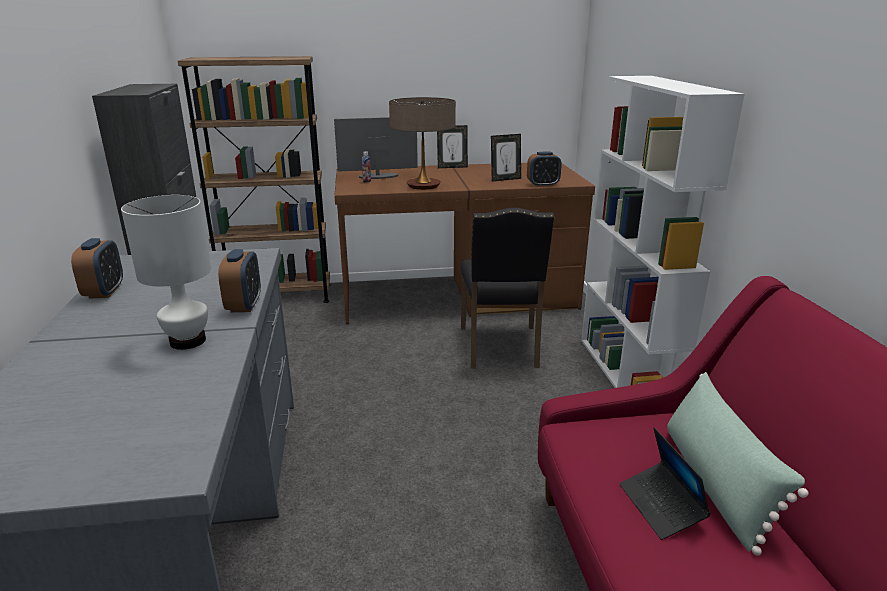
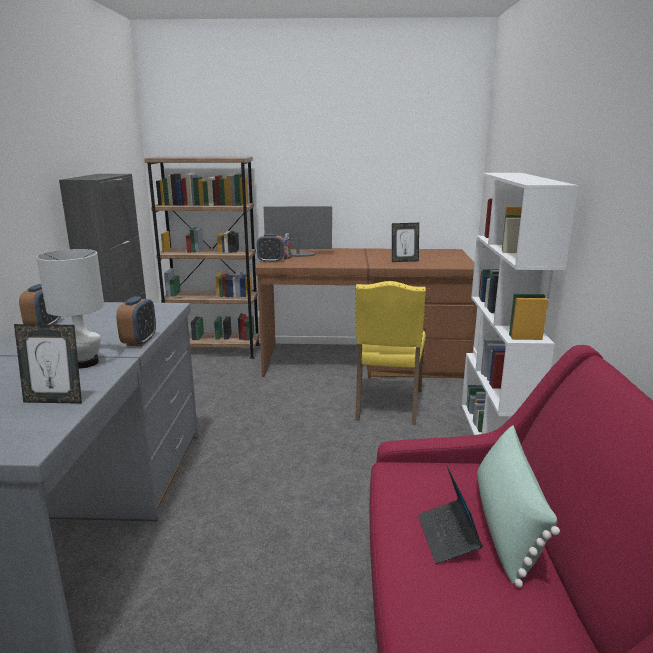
camera: 10 degrees right, 5 degrees down
table lamp [389,97,456,190] -> none
picture frame [437,125,468,168] -> picture frame moved to [14,324,82,404]
black chair [461,208,554,369] -> yellow chair [355,281,426,425]
alarm clock [527,152,562,187] -> alarm clock moved to [257,234,284,263]

